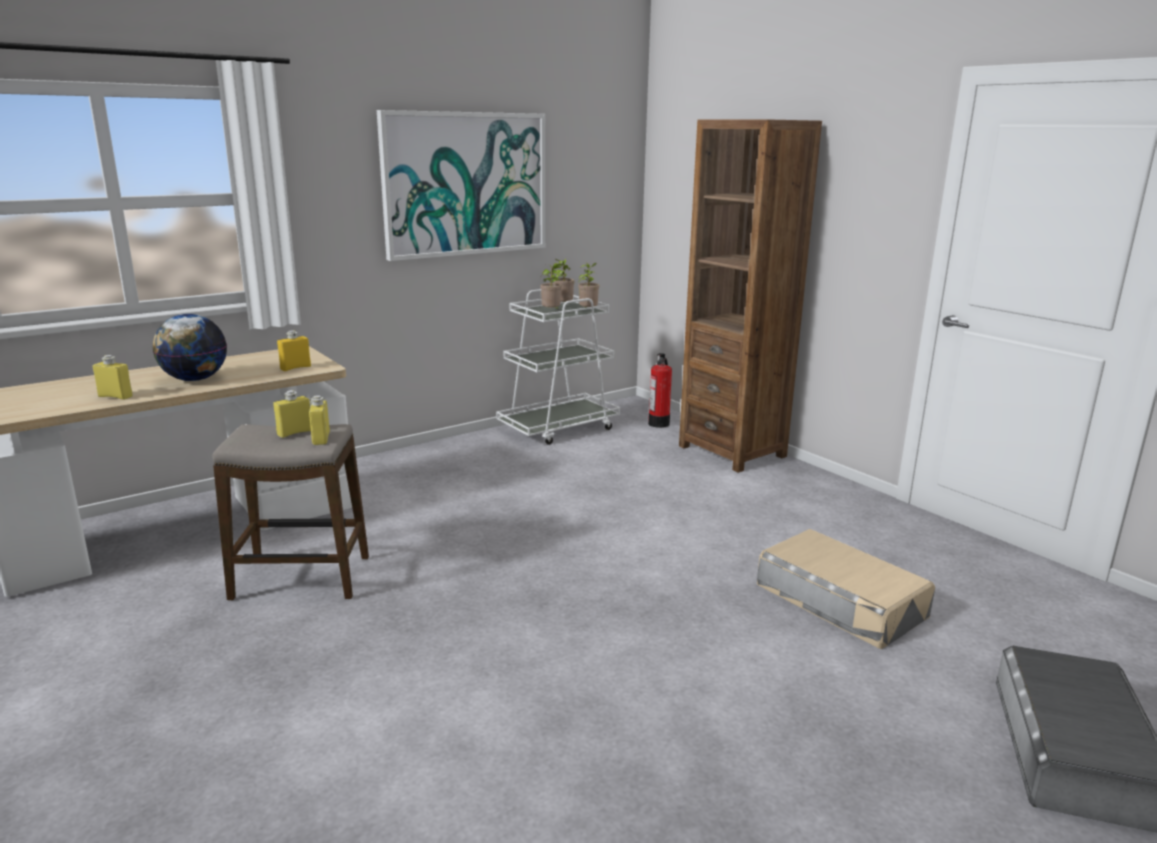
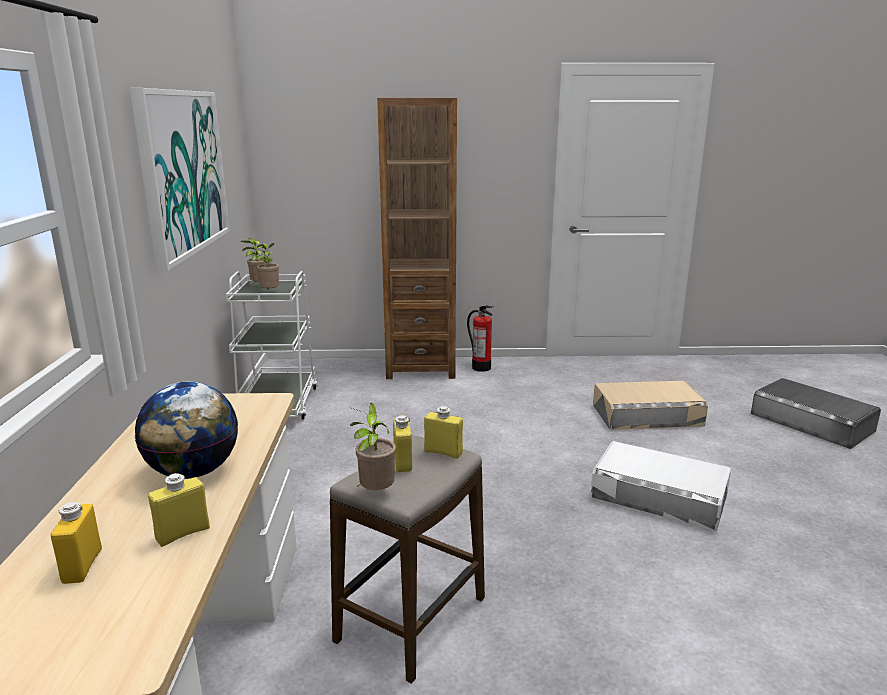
camera: 55 degrees left, 0 degrees up
yellow bottle [277,330,311,371] -> yellow bottle moved to [51,502,102,584]
potted plant [578,262,599,308] -> potted plant moved to [350,403,396,490]
fire extinguisher [648,353,672,428] -> fire extinguisher moved to [467,306,493,372]
none -> white storage box [590,441,731,531]

